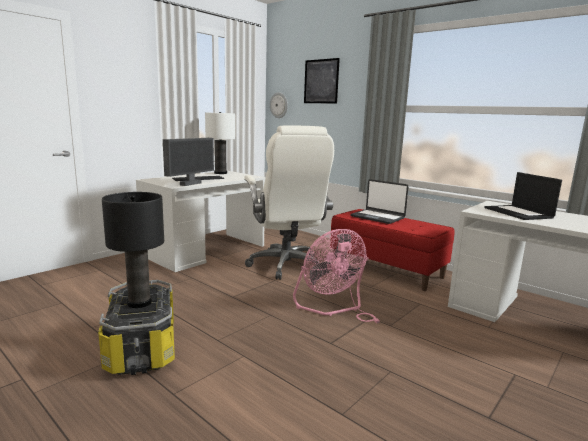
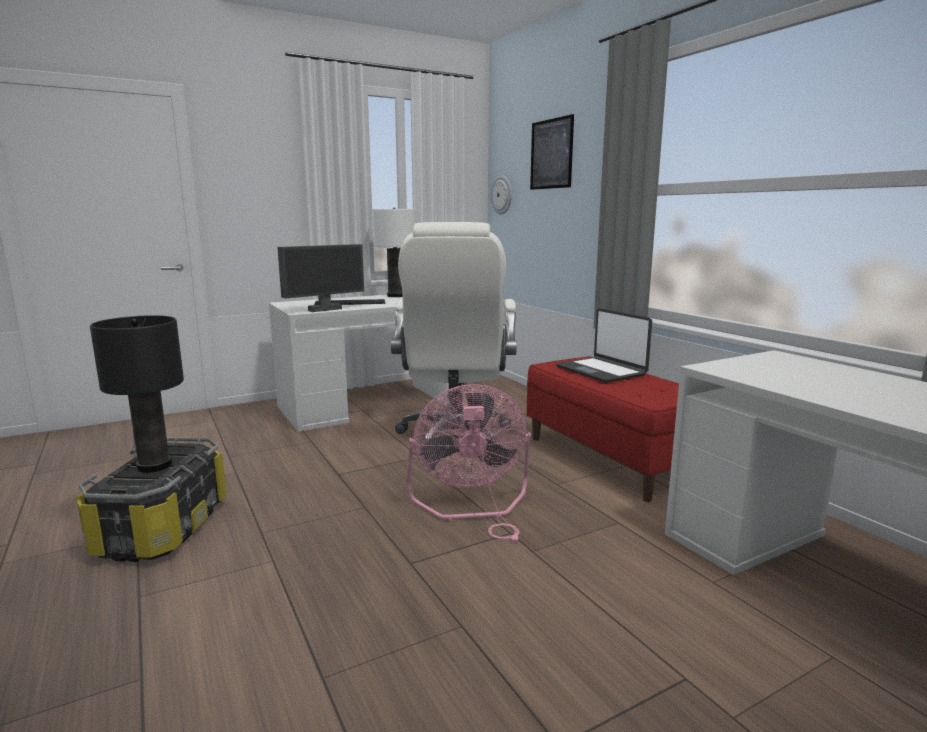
camera: 20 degrees right, 0 degrees up
laptop [484,172,562,220] -> none

